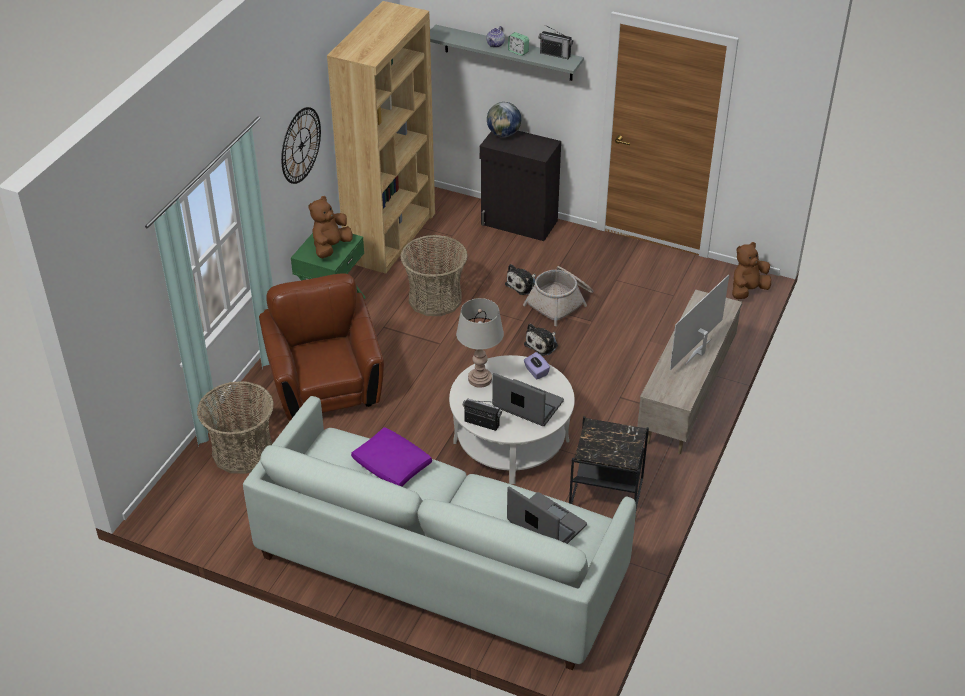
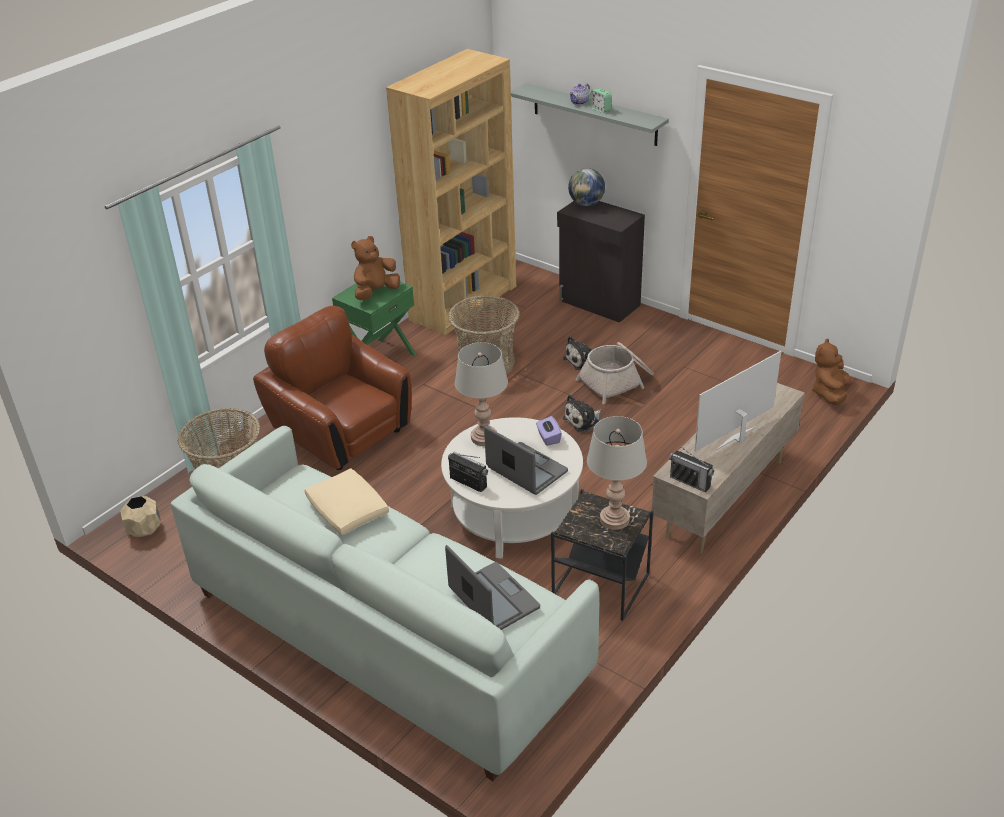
camera: 15 degrees right, 5 degrees down
brown armchair [259,273,384,420] -> brown armchair turned 45 degrees counterclockwise [253,306,412,470]
wall clock [281,107,321,184] -> none
purple pillow [351,427,432,487] -> beige pillow [305,468,389,535]
radio [539,25,573,59] -> radio moved to [669,445,714,492]
brown plush toy [732,242,771,299] -> brown plush toy turned 45 degrees counterclockwise [812,339,851,405]
none -> beige planter [120,496,161,537]
none -> grey table lamp [587,416,647,530]

